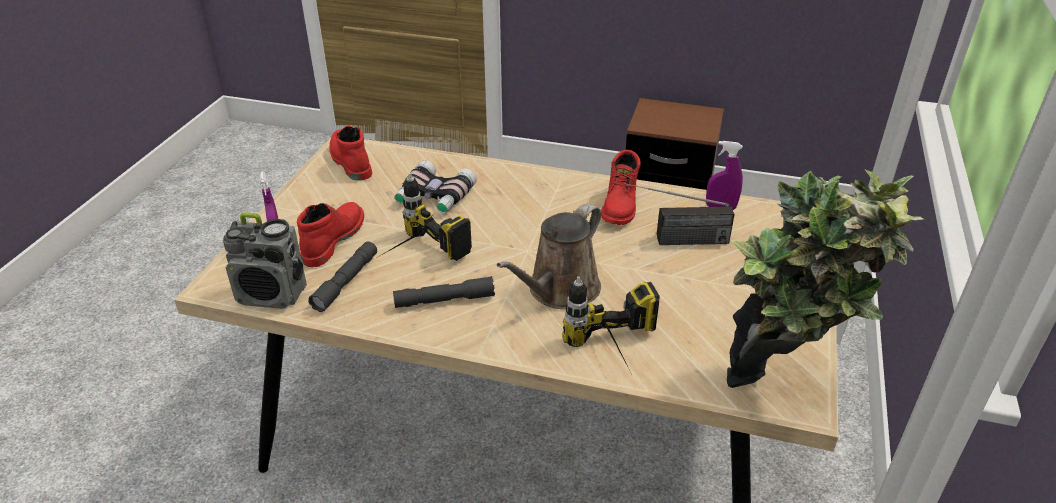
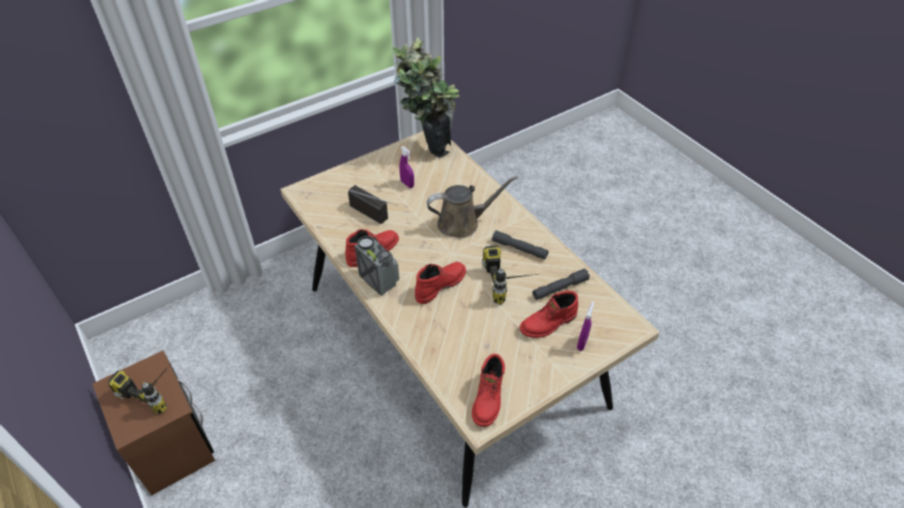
camera: 140 degrees left, 10 degrees up
radio [223,212,307,309] -> radio moved to [355,236,399,296]
binoculars [395,160,477,213] -> none
power drill [562,276,660,365] -> power drill moved to [108,359,175,414]
purple spray bottle [706,141,743,210] -> purple spray bottle moved to [399,146,414,188]
none -> red boot [415,262,466,304]

